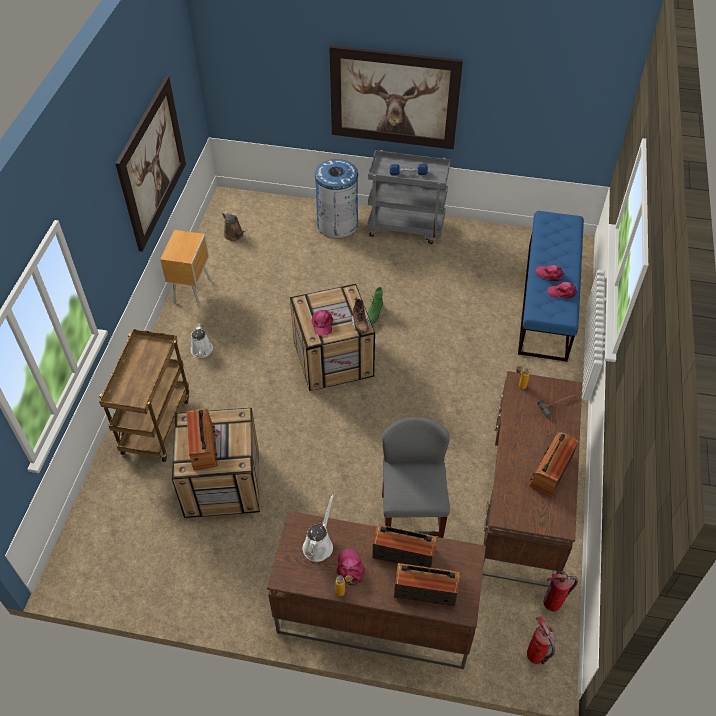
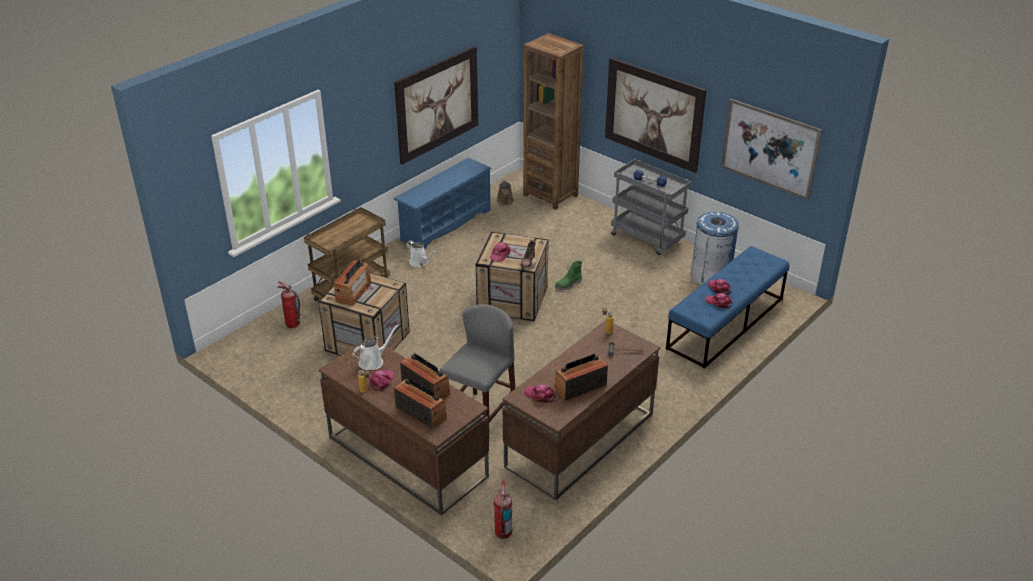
camera: 30 degrees right, 15 degrees down
brown nightstand [160,230,211,307] -> blue shoe rack [394,158,492,250]
white watering can [191,323,213,358] -> white watering can turned 75 degrees counterclockwise [406,240,437,267]
blue trash can [315,159,360,239] -> blue trash can moved to [690,212,739,285]
fire extinguisher [543,571,578,612] -> fire extinguisher moved to [277,282,300,328]
none -> brown bookcase [523,33,584,210]
none -> pink cap [524,384,556,403]
none -> picture [721,99,822,200]

